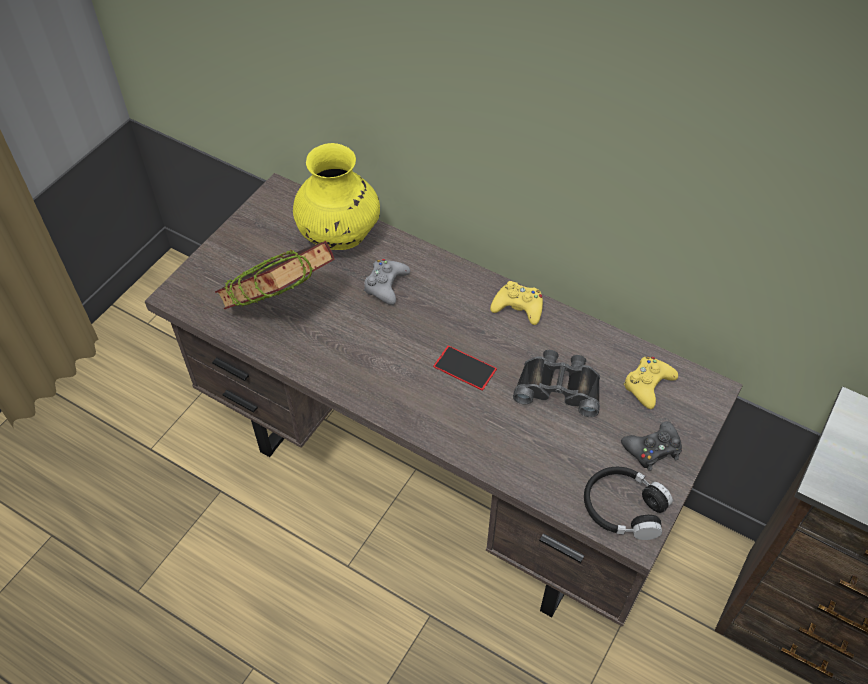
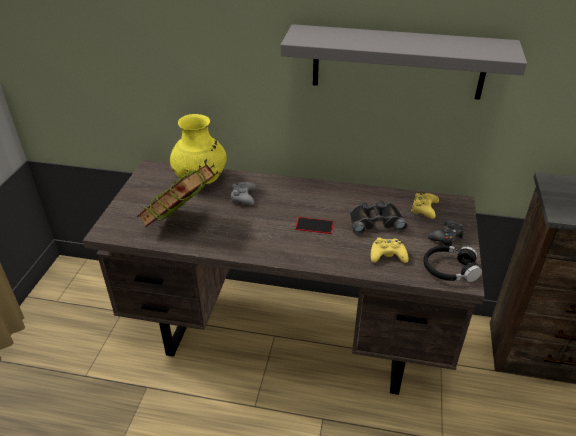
camera: 20 degrees left, 15 degrees down
yellow game controller [490,281,543,325] -> yellow game controller moved to [371,237,408,263]
none -> grey shelf [280,24,527,100]

